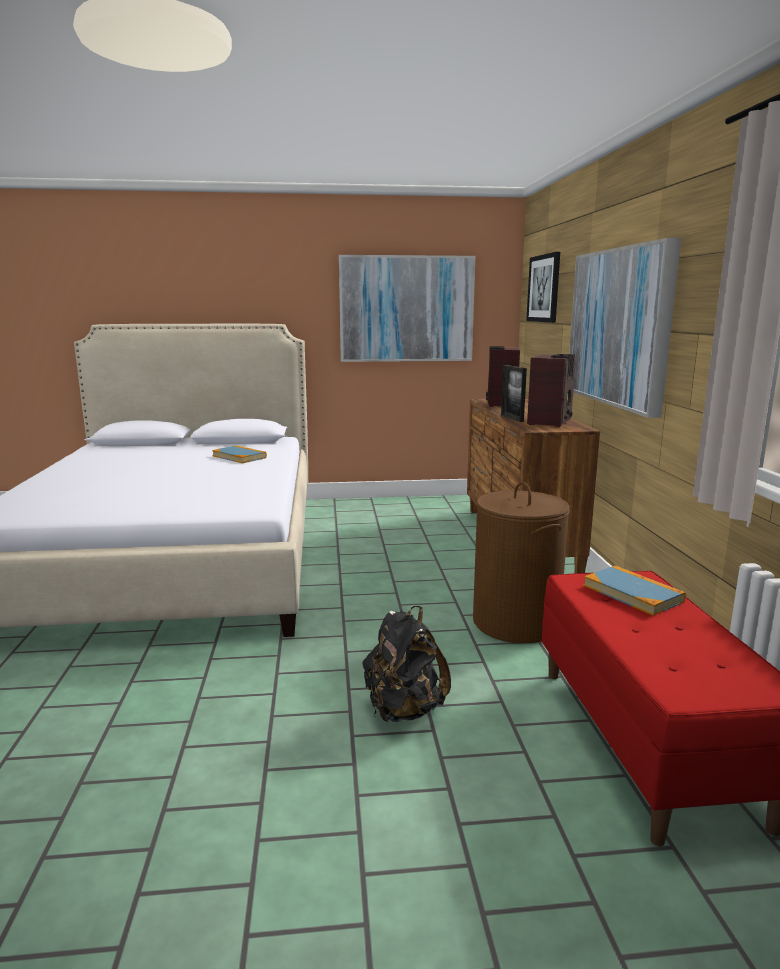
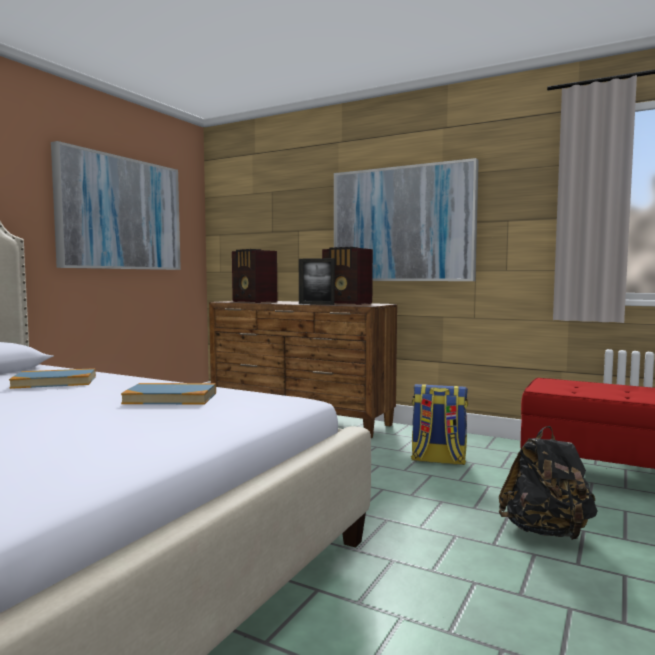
camera: 55 degrees left, 10 degrees down
brown laundry basket [473,482,570,643] -> backpack [411,384,468,465]
picture [526,252,560,323] -> none
radio [527,354,576,427] -> radio turned 150 degrees clockwise [322,247,373,305]
book [584,566,686,616] -> book moved to [121,383,216,404]

